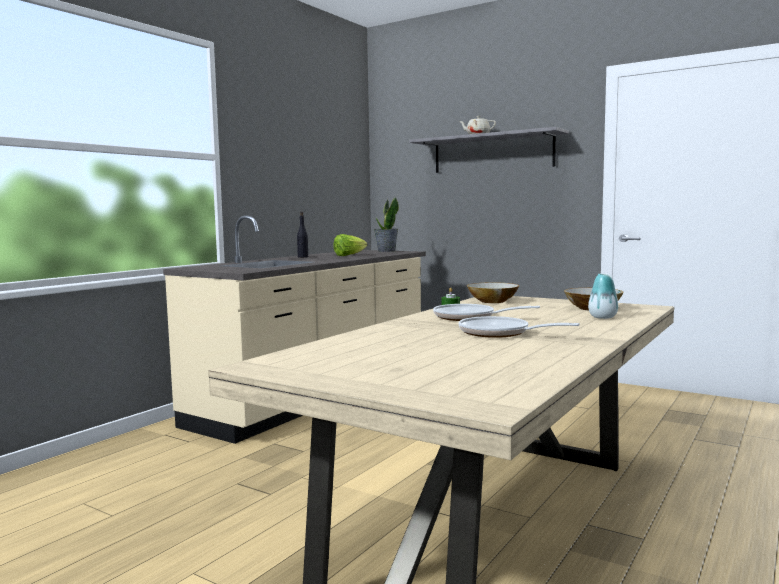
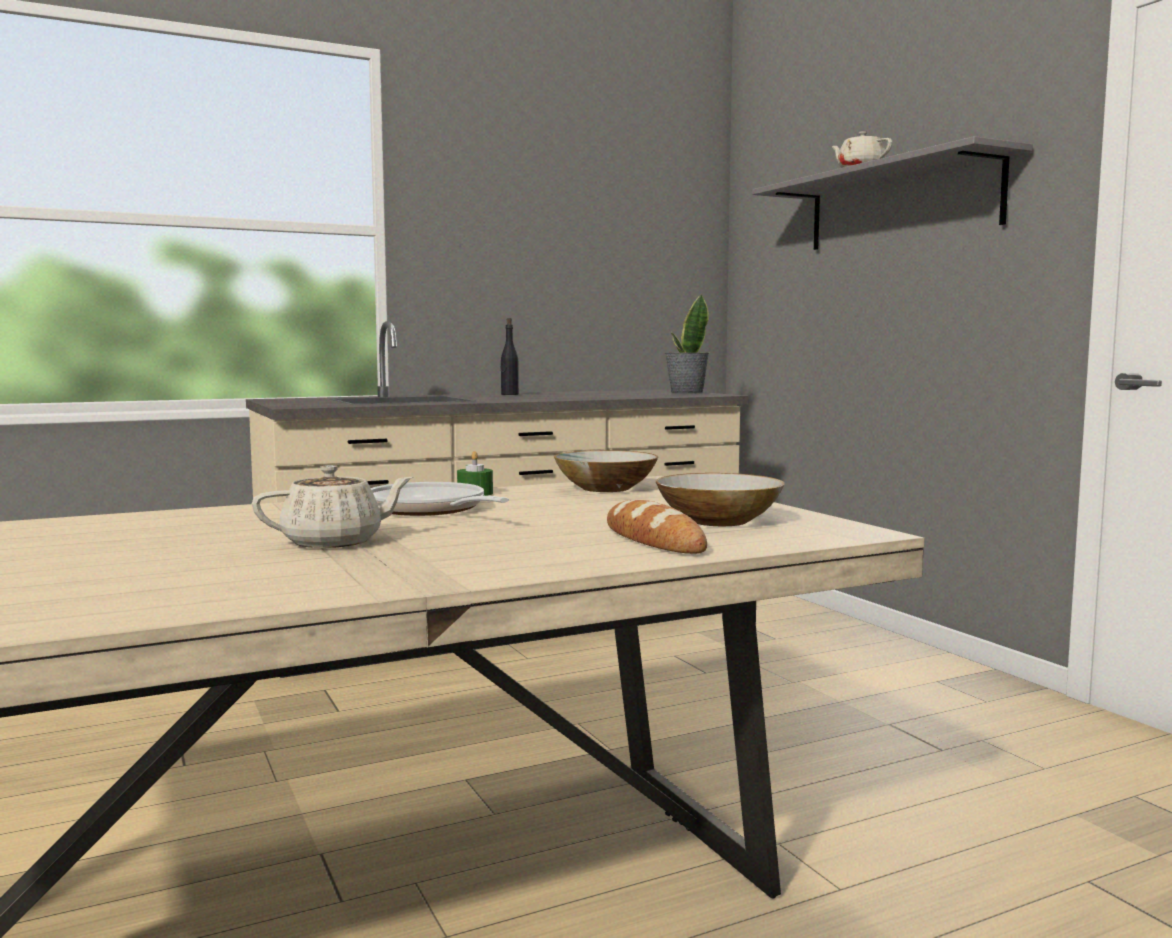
camera: 30 degrees right, 0 degrees up
lettuce [333,234,367,256] -> none
frying pan [459,316,580,338] -> beige teapot [252,465,413,548]
vase [588,274,618,319] -> bread [607,500,707,554]

